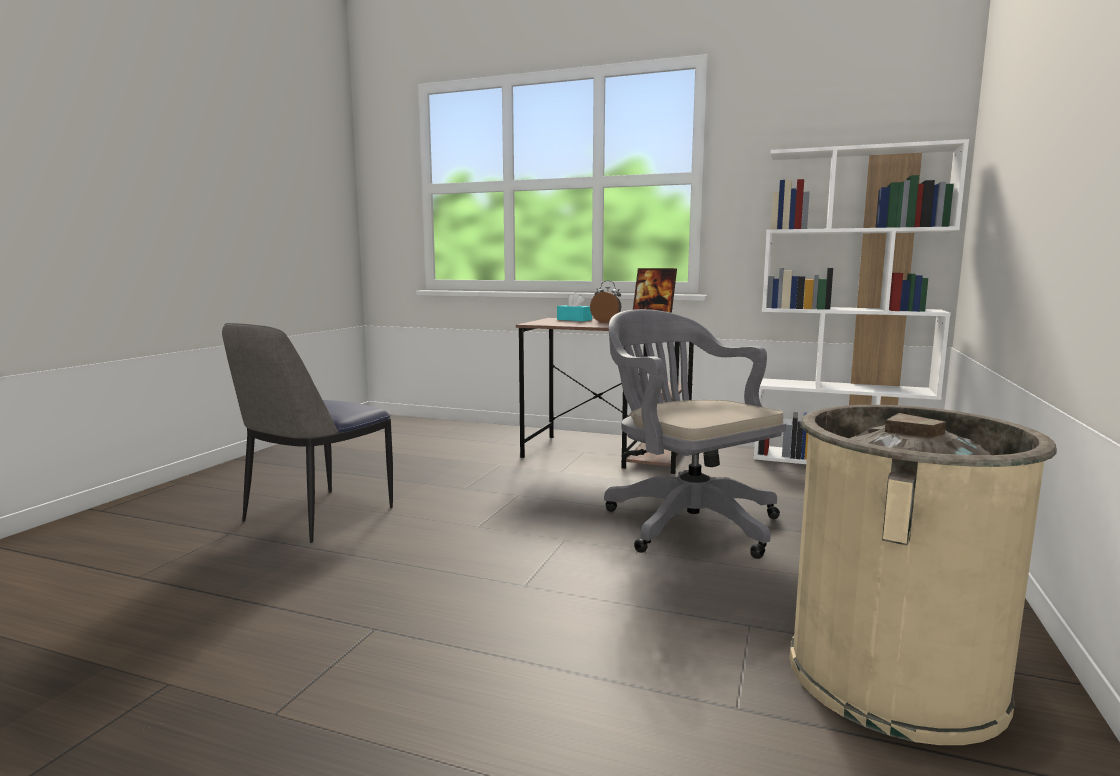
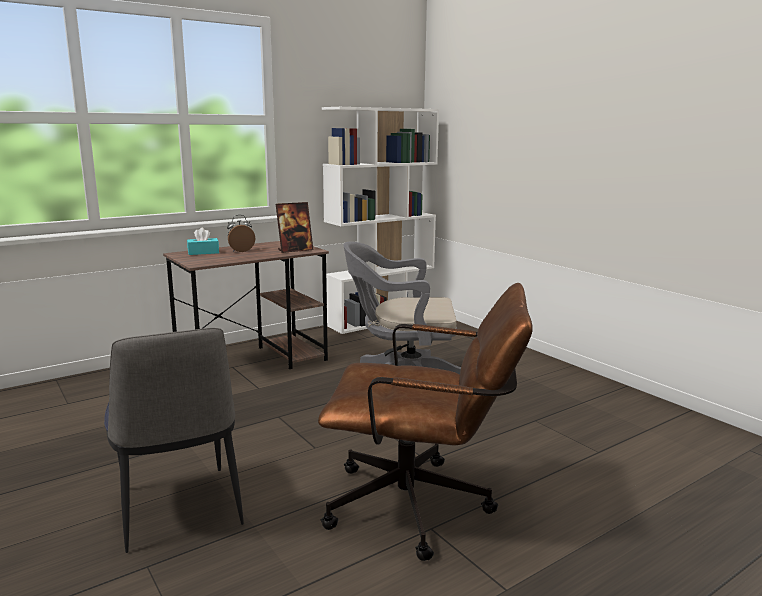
camera: 55 degrees left, 5 degrees up
beige trash can [789,405,1057,745] -> none
none -> brown office chair [318,283,533,561]

